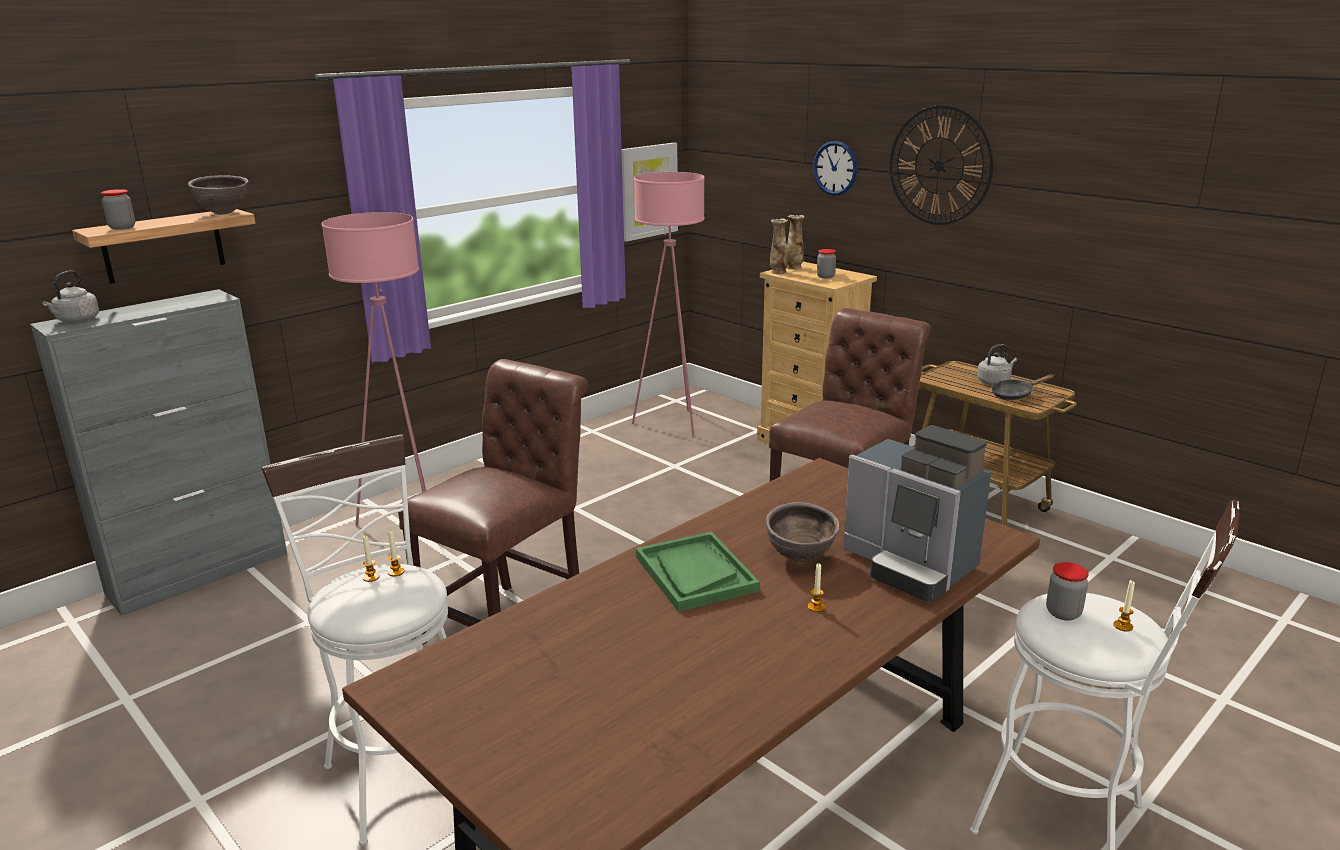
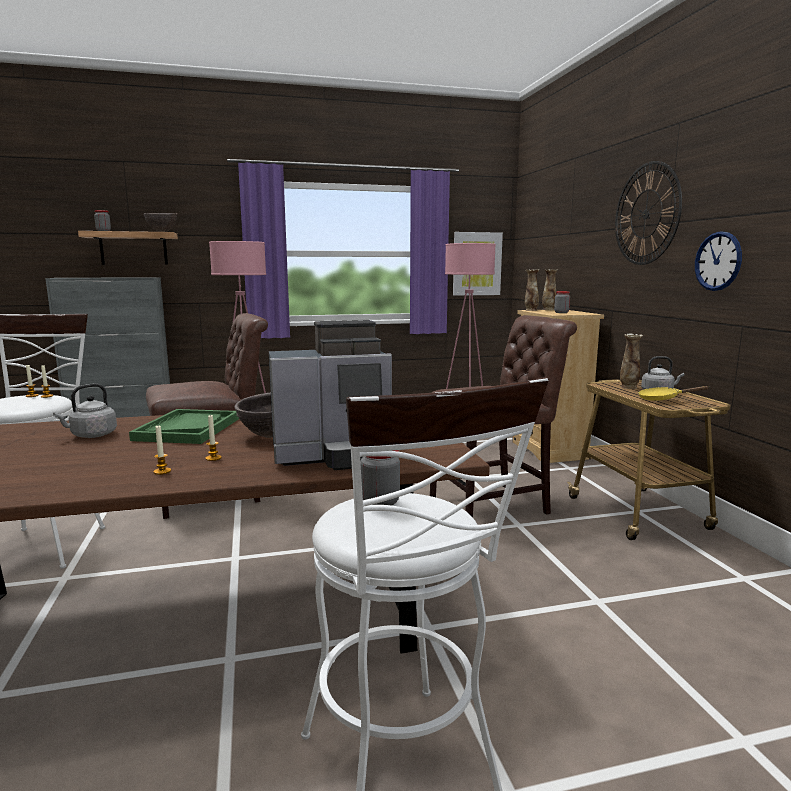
camera: 30 degrees right, 10 degrees down
grey kettle [42,270,99,323] -> grey kettle moved to [53,384,117,438]
wall clock [813,141,857,196] -> wall clock moved to [695,231,742,291]
coffee machine [843,425,991,601] -> coffee machine turned 90 degrees counterclockwise [269,320,392,470]
black frying pan [991,374,1054,400] -> yellow frying pan [638,386,709,401]
candle [1113,580,1135,632] -> candle moved to [153,425,171,475]
none -> vase [620,334,643,389]

